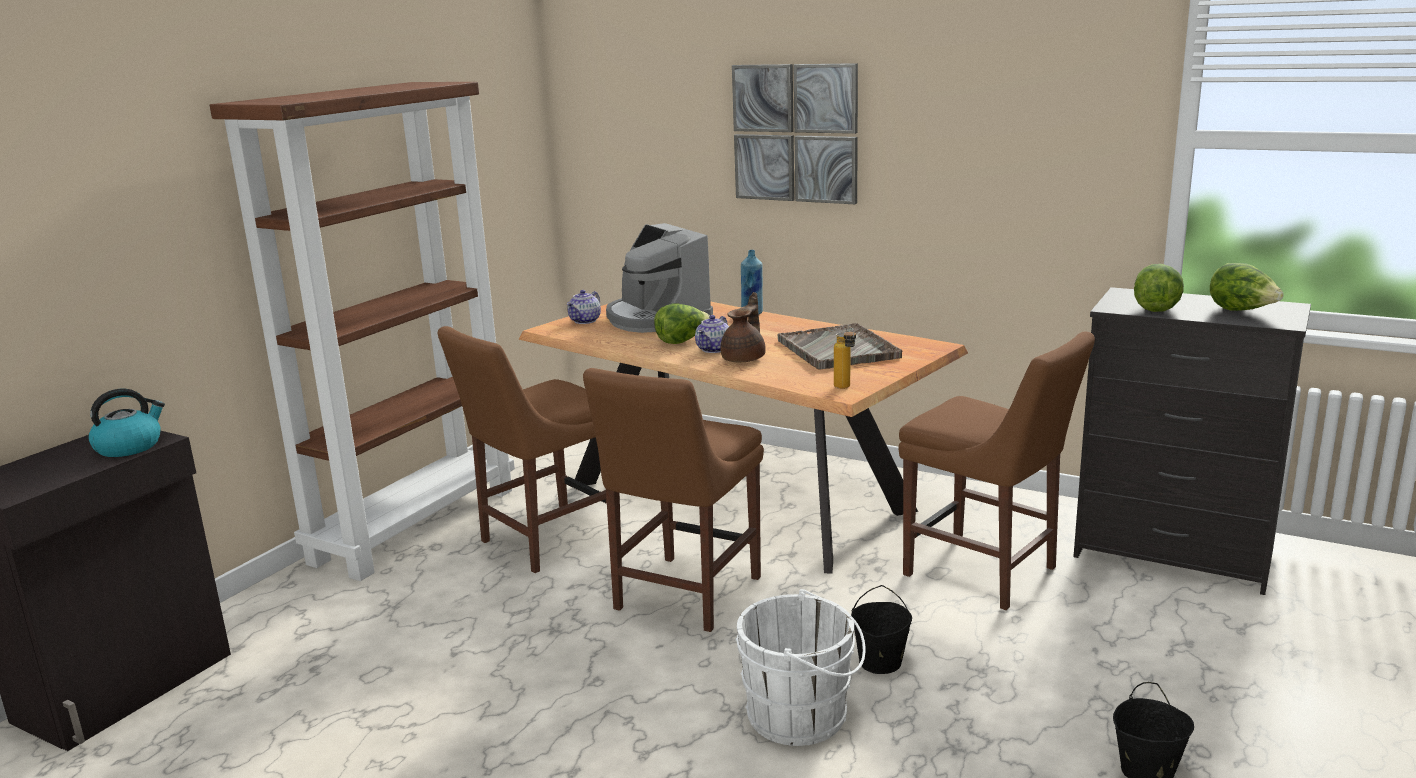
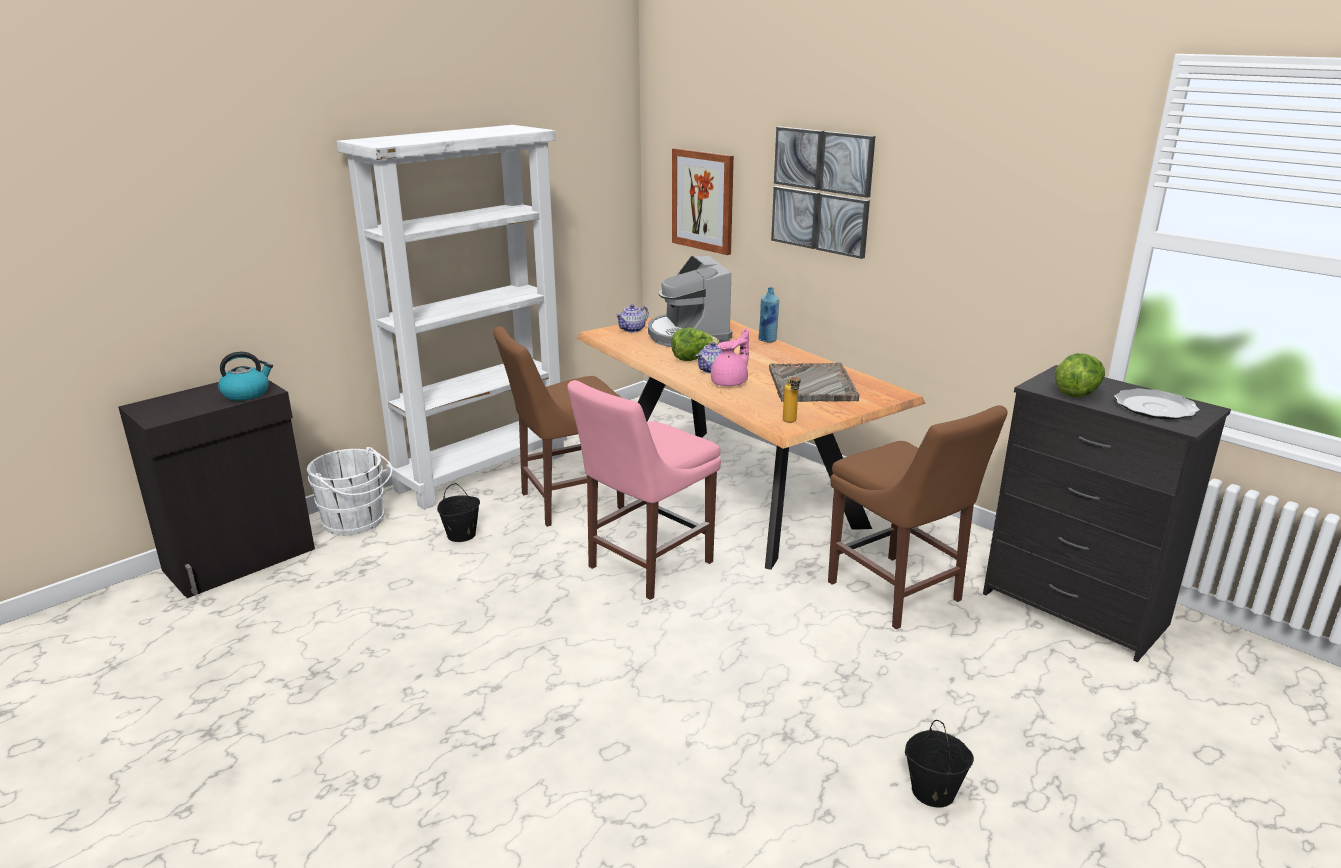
camera: 15 degrees right, 5 degrees up
brown bookcase [210,82,515,581] -> white bookcase [336,125,567,510]
brown chair [583,368,764,632] -> pink chair [567,380,721,600]
brown teapot [721,292,766,362] -> pink teapot [711,328,749,386]
white bucket [735,589,866,746] -> white bucket moved to [307,447,393,535]
black bucket [851,585,912,674] -> black bucket moved to [437,483,480,542]
lettuce [1210,263,1284,311] -> plate [1114,388,1200,420]
none -> picture [672,148,734,255]

